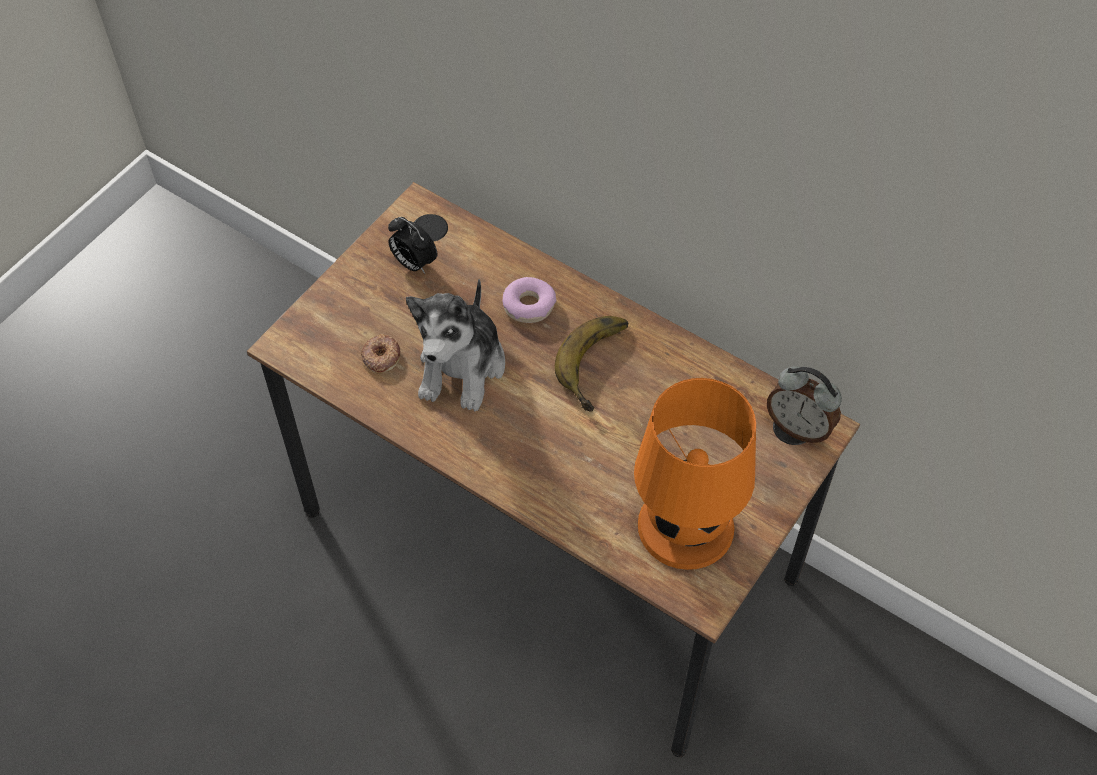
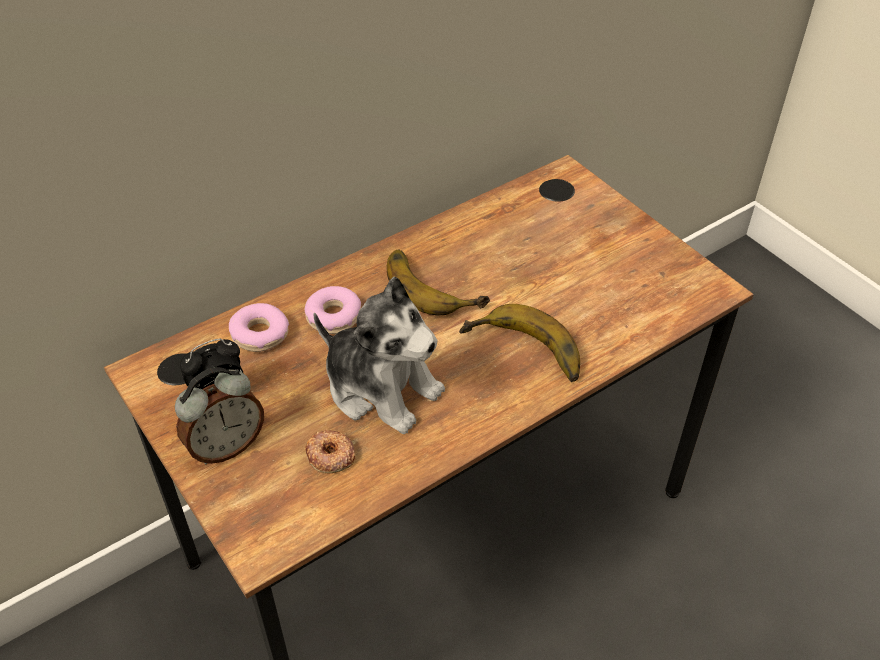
camera: 70 degrees left, 10 degrees down
orange table lamp [634,378,756,570] -> none
alarm clock [767,366,842,443] -> alarm clock moved to [175,367,264,464]
none -> donut [229,303,289,352]
none -> banana [459,304,580,382]

